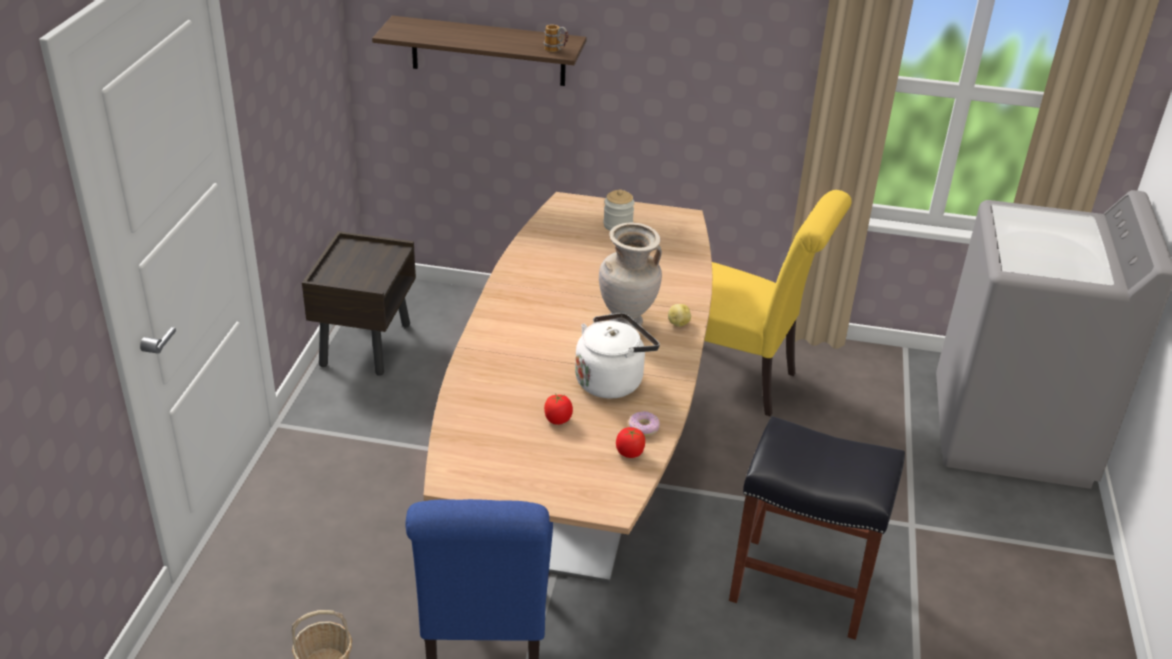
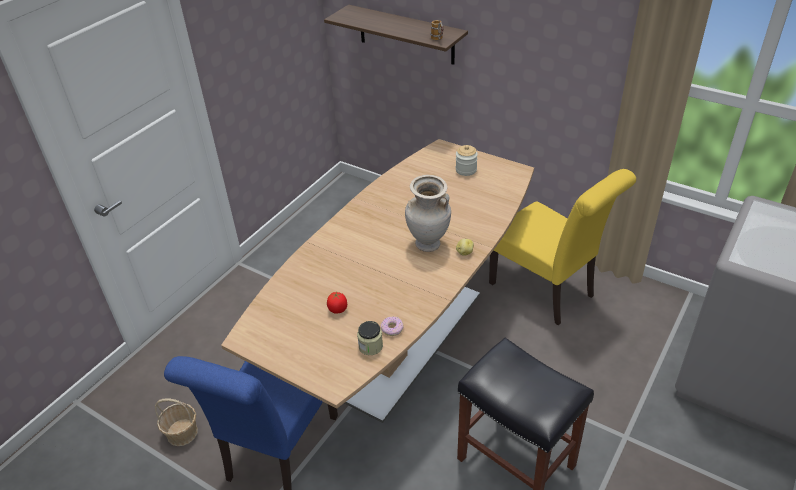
camera: 25 degrees right, 5 degrees up
brown nightstand [302,231,416,376] -> none
white kettle [575,313,660,398] -> none
tomato [616,427,645,458] -> jar [357,321,383,355]

